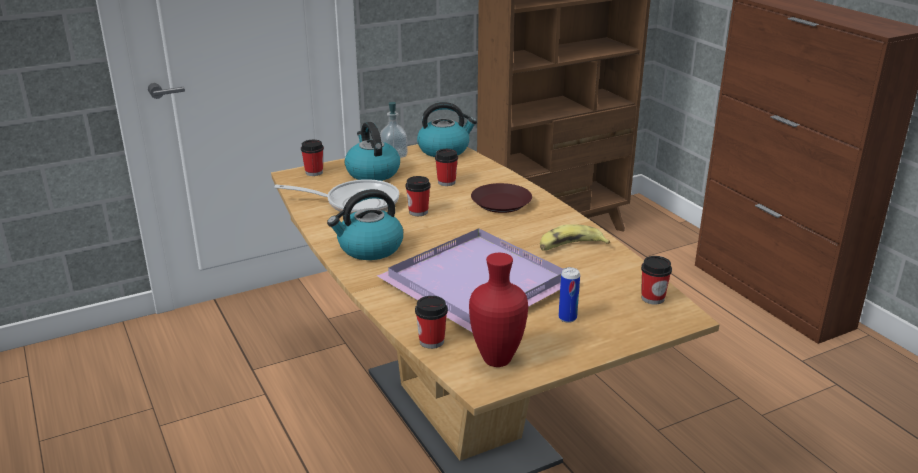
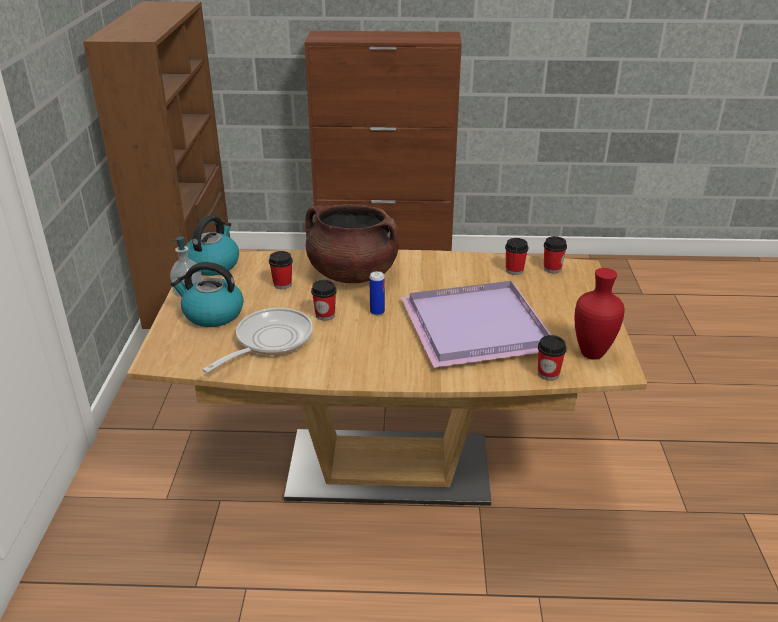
camera: 60 degrees left, 5 degrees up
cup [301,140,324,176] -> cup moved to [505,238,529,275]
kettle [327,189,403,260] -> none
brown plate [471,183,532,213] -> brown cooking pot [305,204,398,283]
banana [540,224,610,251] -> none
can [558,267,580,323] -> can moved to [369,271,385,316]

